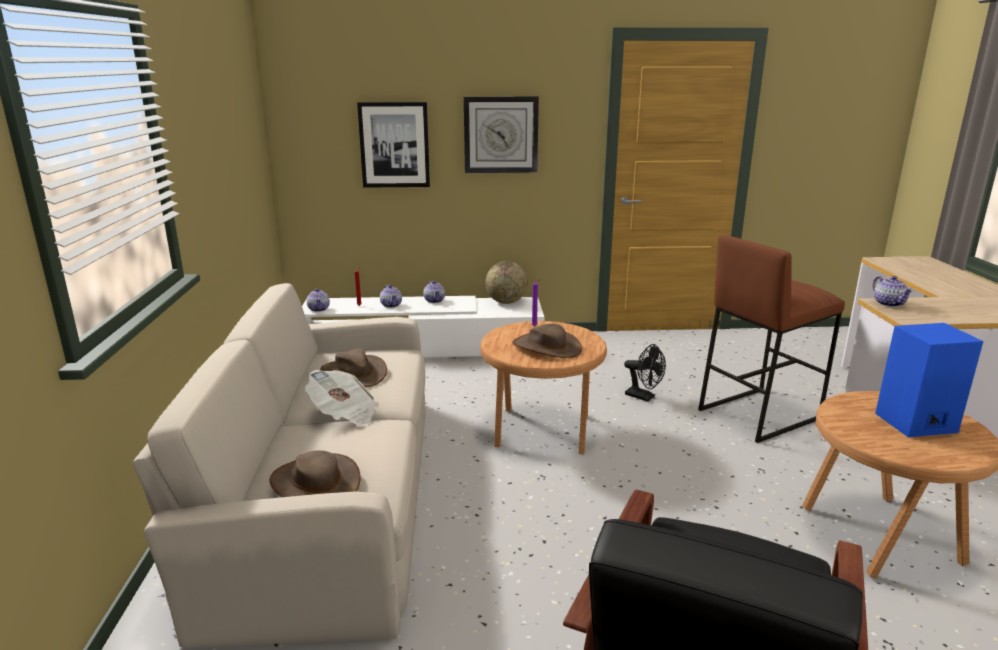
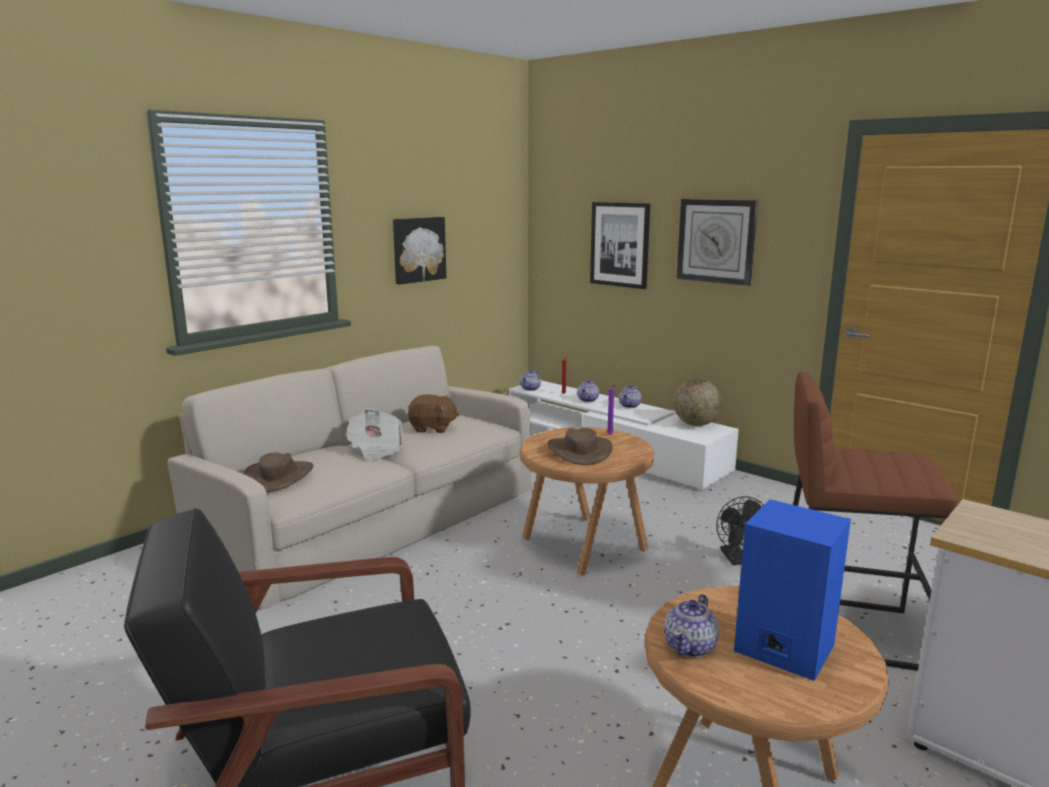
camera: 45 degrees right, 5 degrees down
brown hat [320,348,387,387] -> brown plush toy [408,395,459,433]
teapot [873,276,913,307] -> teapot moved to [664,594,719,658]
none -> picture [393,217,446,285]

